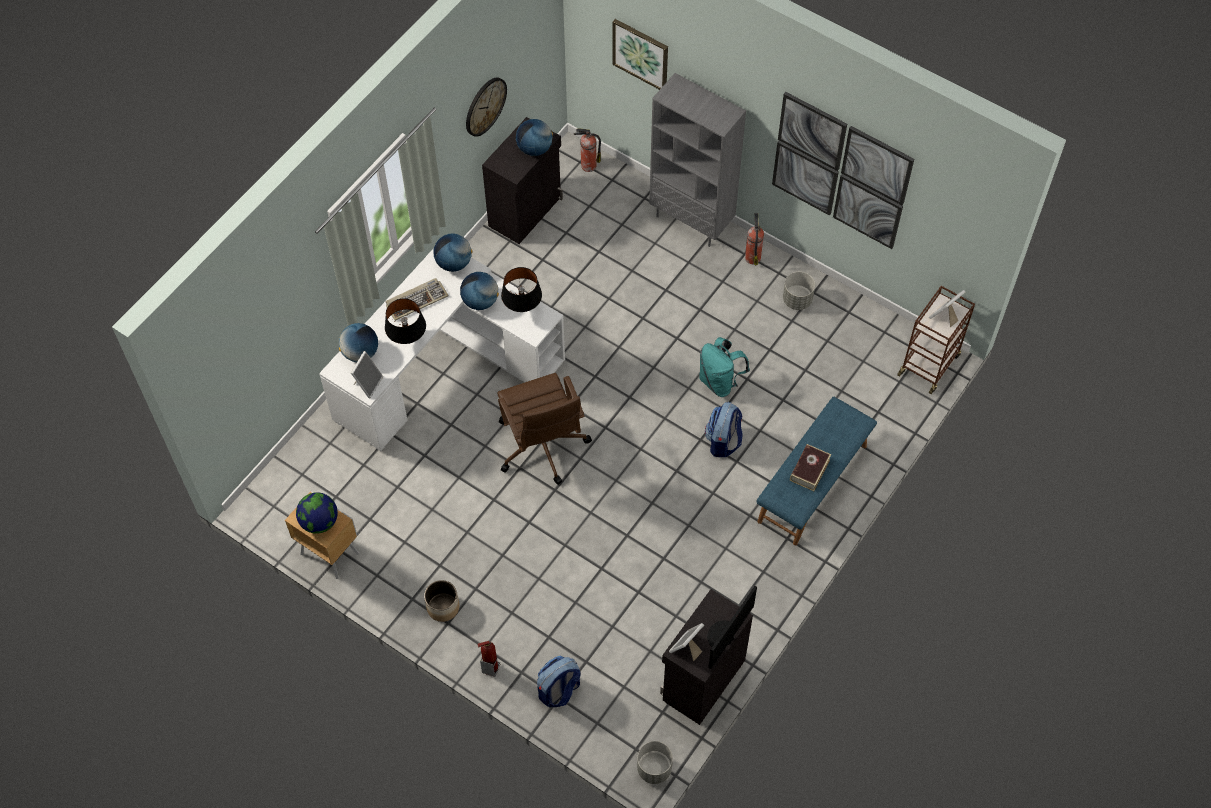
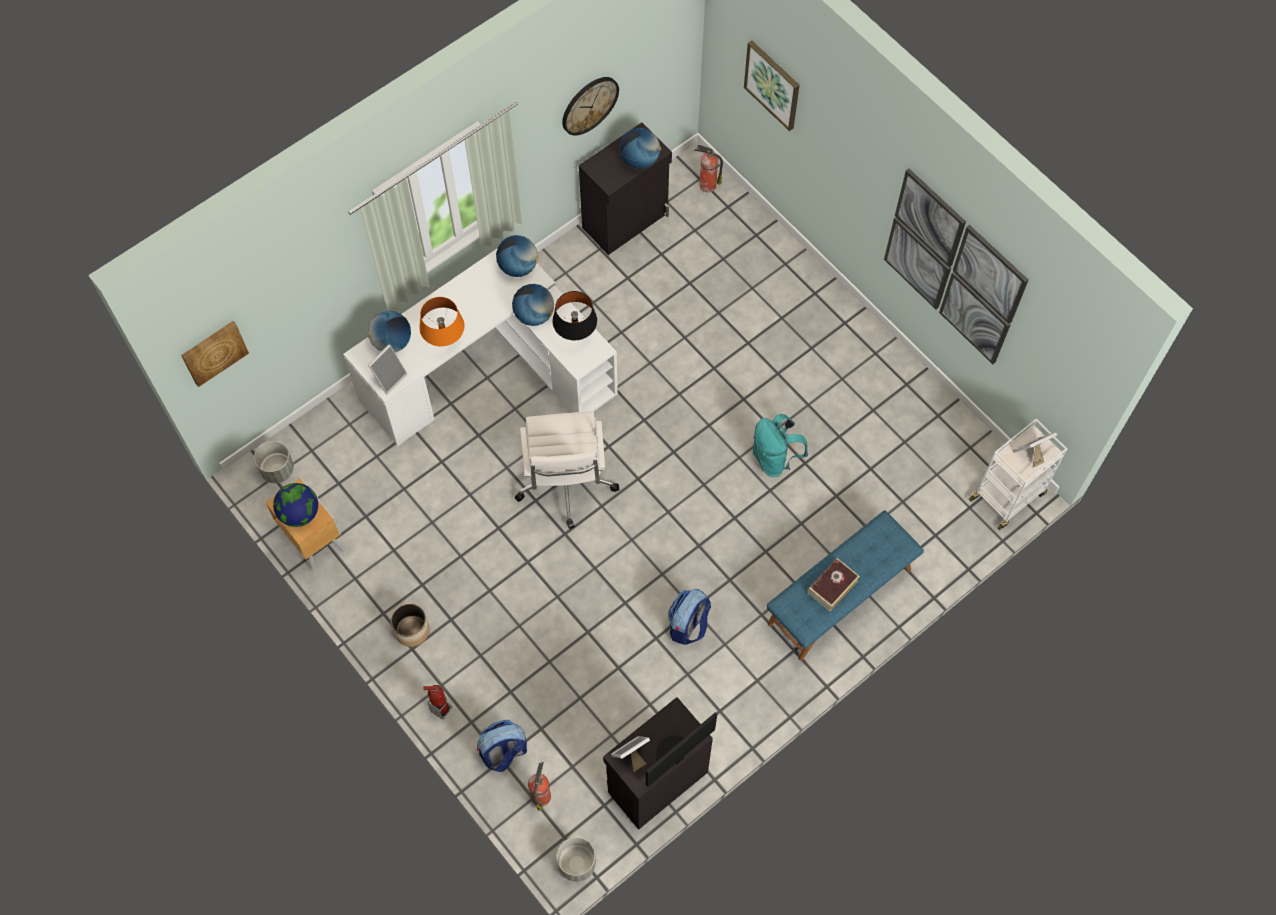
camera: 15 degrees right, 5 degrees up
black table lamp [385,298,426,344] -> orange table lamp [419,297,464,346]
keyboard [386,278,449,321] -> none
brown office chair [497,373,592,485] -> white office chair [515,411,619,529]
grey bookcase [649,73,746,247] -> none
backpack [705,402,742,457] -> backpack moved to [668,589,711,645]
fire extinguisher [745,213,764,265] -> fire extinguisher moved to [528,762,551,811]
grey planter [783,272,815,310] -> grey planter moved to [254,441,294,483]
brown cart [897,286,975,394] -> white cart [969,419,1067,530]
none -> picture [181,321,249,387]

